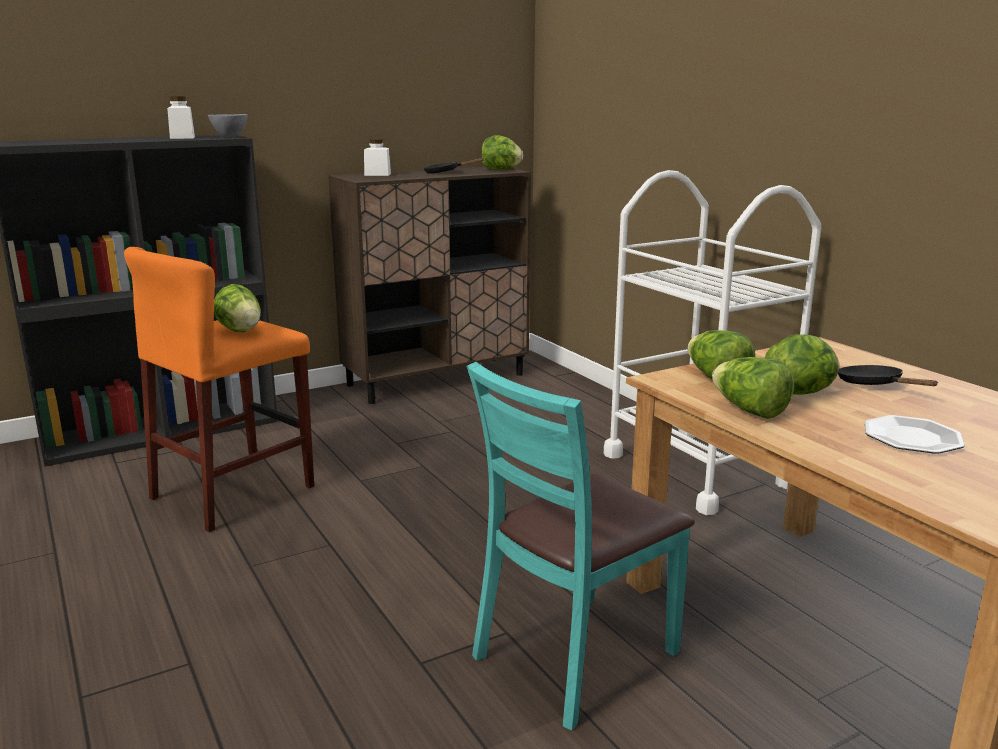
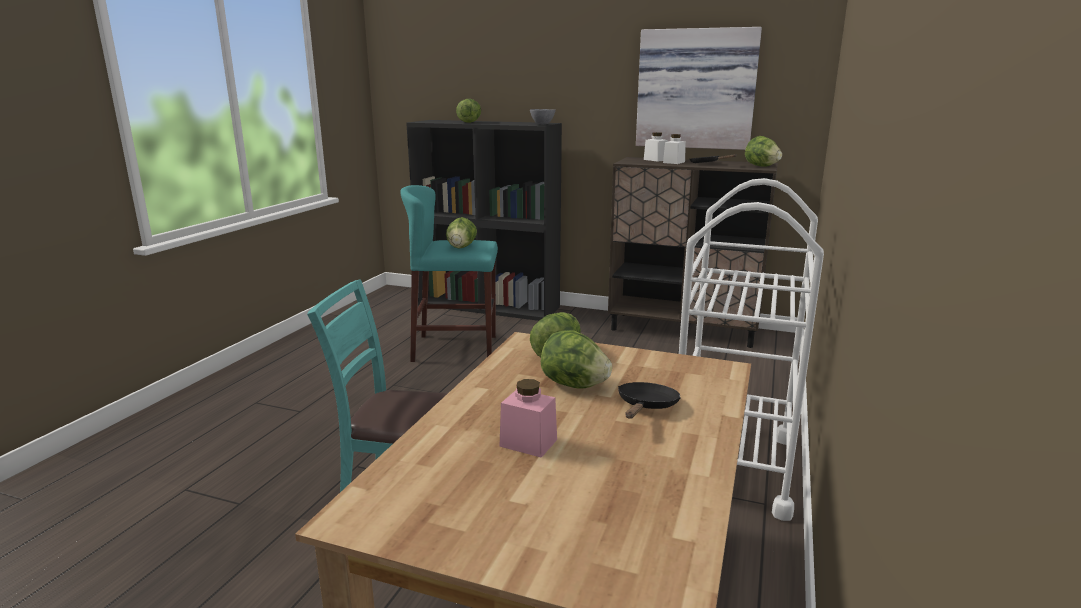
camera: 50 degrees right, 0 degrees up
orange stool [124,247,314,532] -> turquoise stool [400,185,498,362]
white jar [167,96,195,139] -> white jar moved to [663,134,686,164]
lettuce [712,357,794,419] -> lettuce moved to [456,99,481,123]
plate [865,415,965,454] -> pink jar [499,379,557,458]
none -> picture [636,27,762,150]

